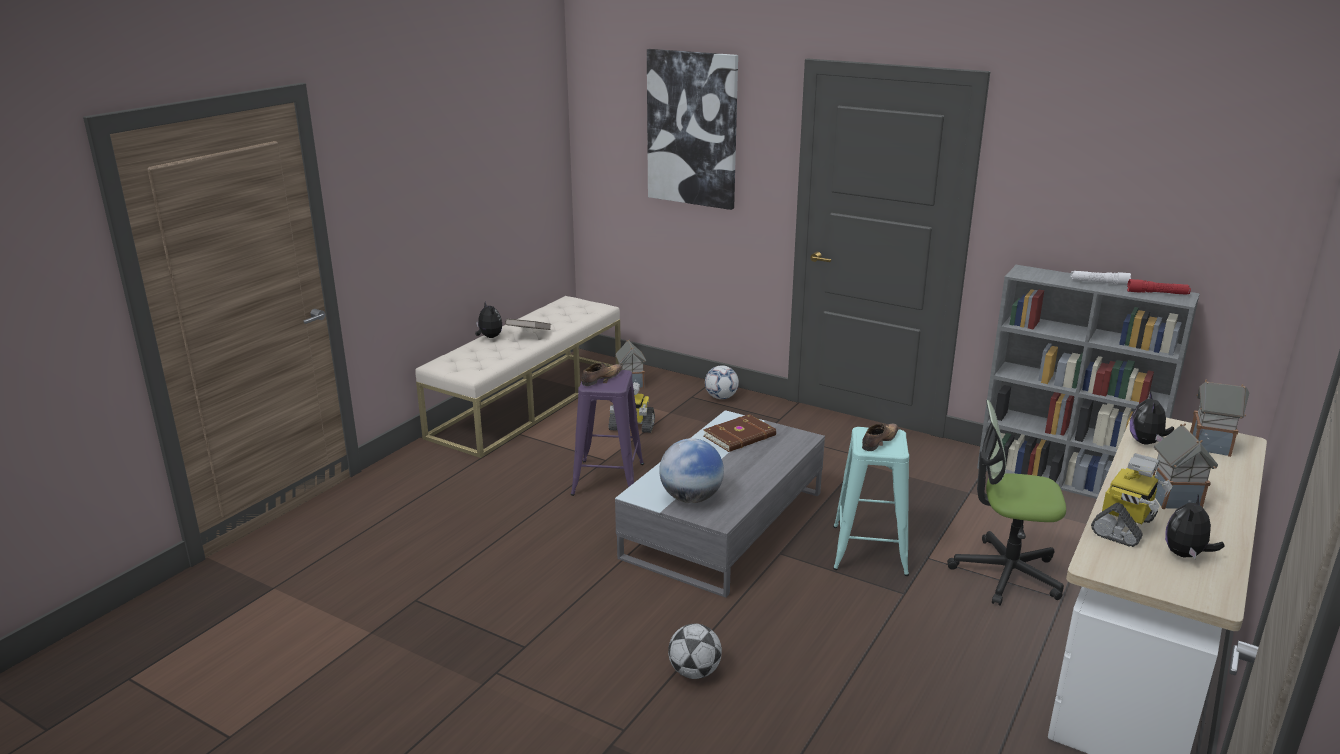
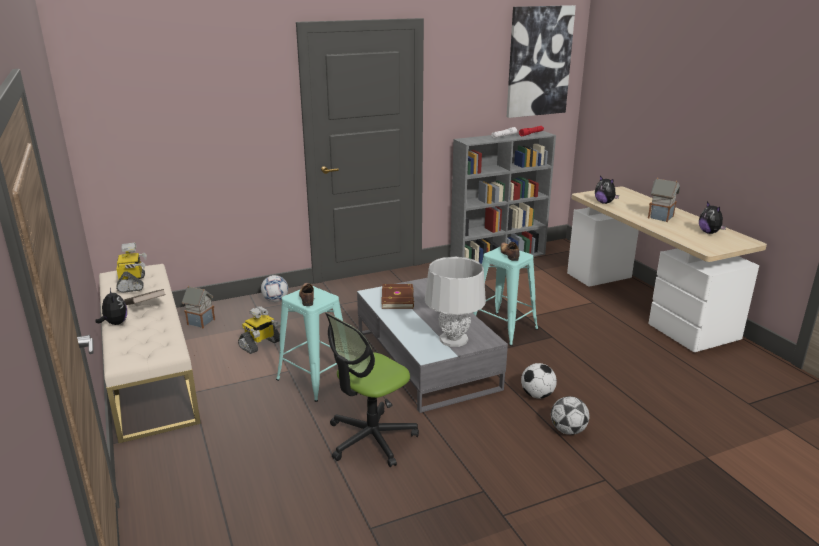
camera: 55 degrees left, 0 degrees up
plush toy [475,301,502,338] -> plush toy turned 60 degrees clockwise [96,288,127,325]
purple stool [571,370,644,496] -> turquoise stool [276,286,343,402]
picture [647,49,738,210] -> picture moved to [507,5,576,118]
globe [659,438,724,503] -> grey table lamp [425,257,486,347]
office chair [947,400,1066,606] -> office chair moved to [325,313,419,467]
toy robot [1091,453,1173,547] -> toy robot moved to [116,243,147,293]
toy house [1190,380,1249,457] -> none
none -> football [521,363,557,399]

